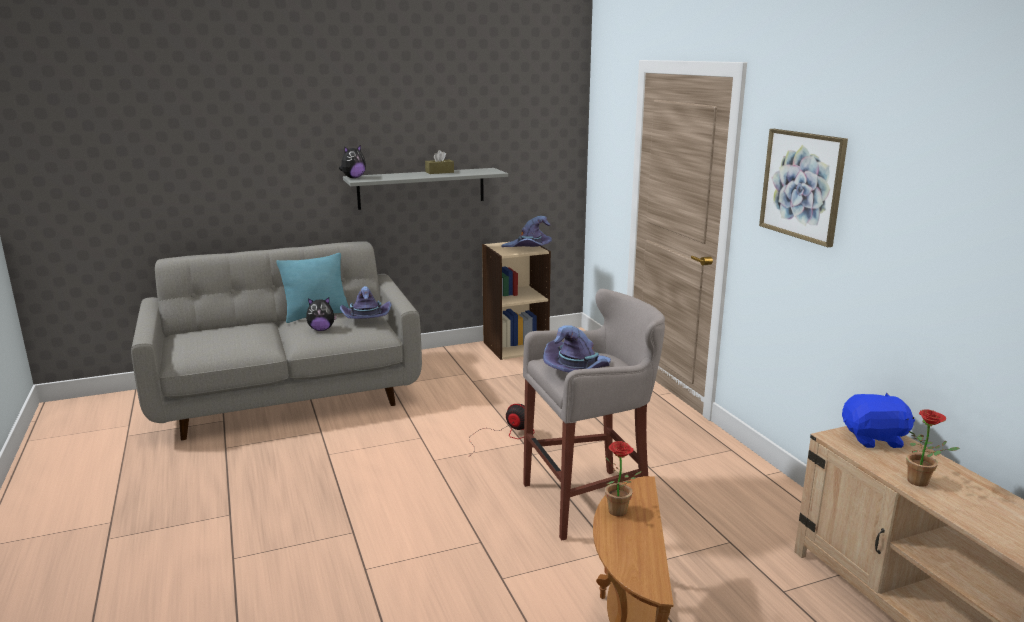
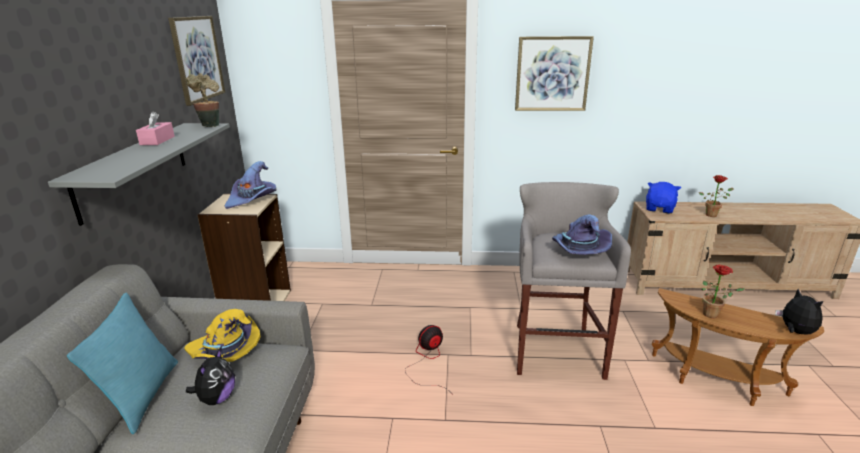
camera: 65 degrees left, 5 degrees up
plush toy [339,145,366,178] -> plush toy moved to [775,289,823,334]
purple hat [340,286,392,319] -> yellow hat [184,309,261,362]
brown tissue box [425,150,454,174] -> pink tissue box [136,111,175,145]
none -> picture [168,16,225,106]
none -> potted plant [186,73,219,127]

